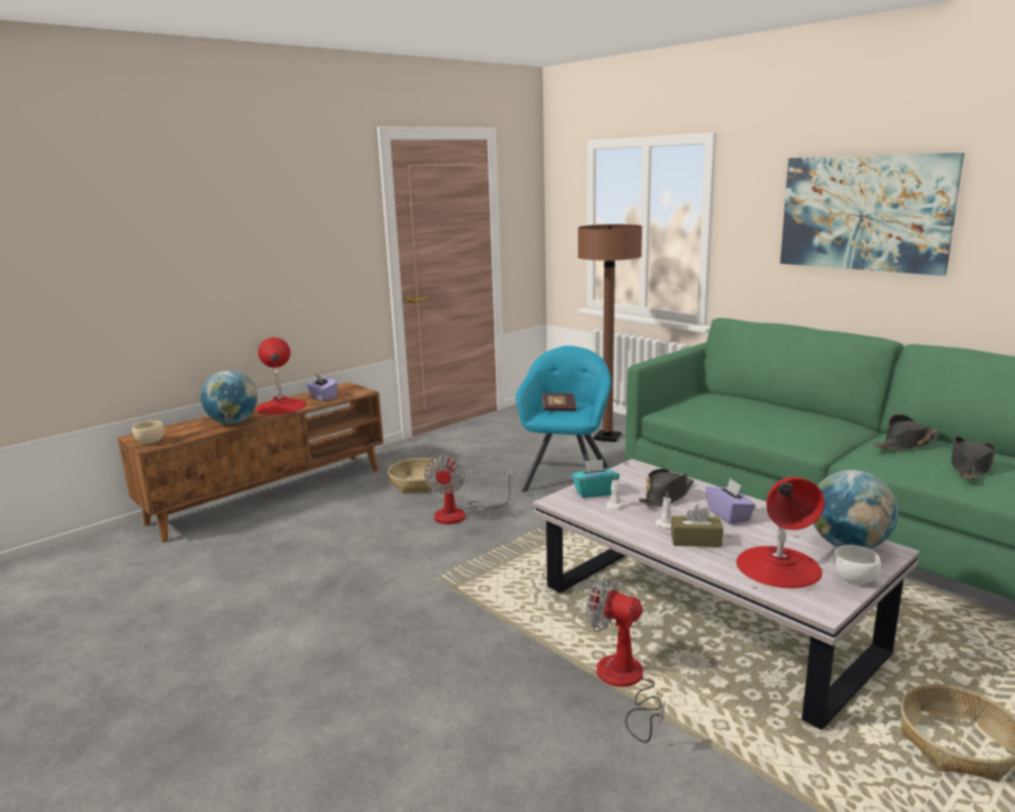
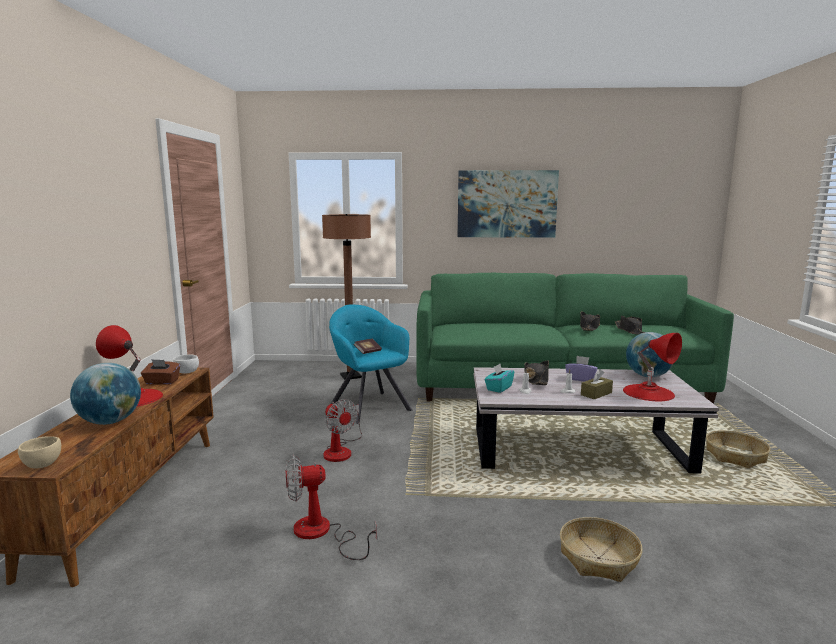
camera: 45 degrees left, 5 degrees down
purple tissue box [306,374,338,401] -> brown tissue box [141,359,180,385]
basket [388,458,439,493] -> basket moved to [560,517,643,582]
fan [586,573,665,743] -> fan moved to [285,454,377,560]
white bowl [833,545,881,584] -> white bowl moved to [173,354,199,374]

